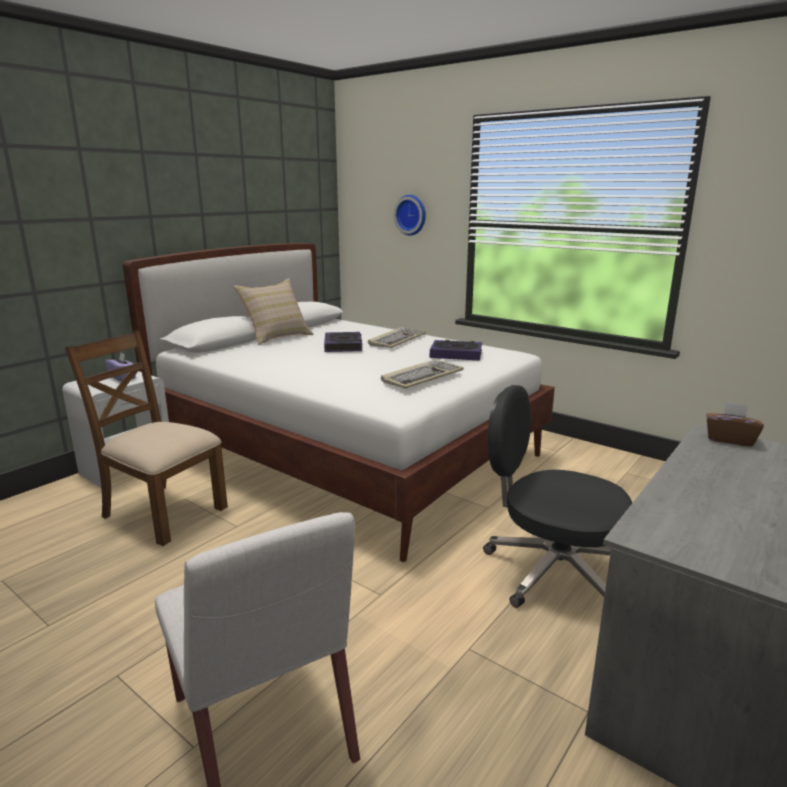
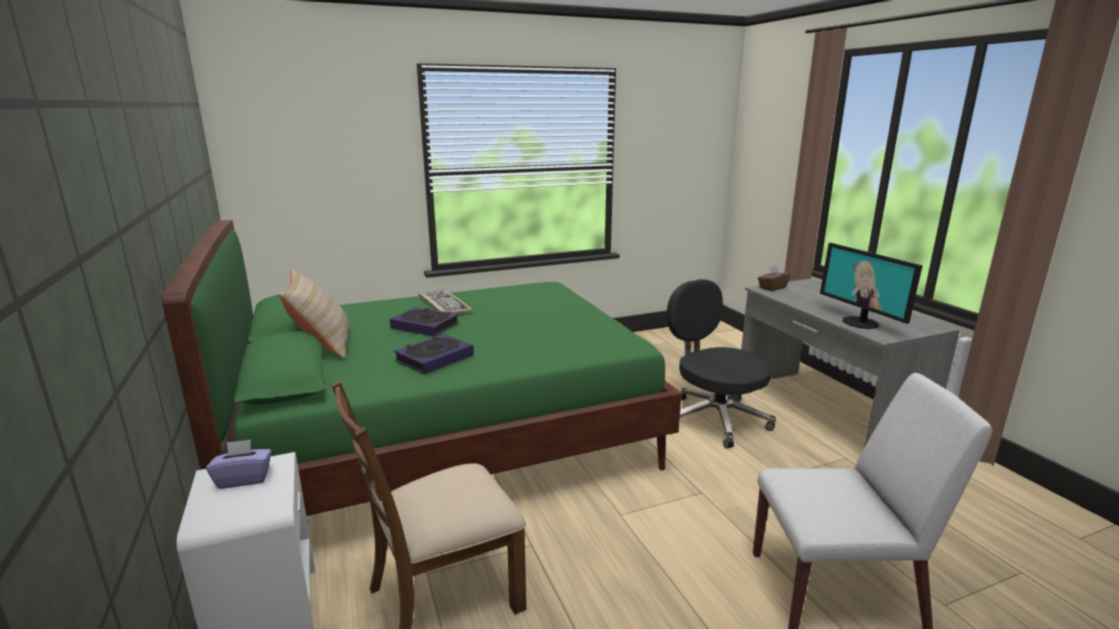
camera: 60 degrees left, 0 degrees up
white bed [123,243,555,562] -> green bed [162,220,682,516]
keyboard [381,359,464,389] -> none
wall clock [393,195,426,236] -> none
book [430,340,482,361] -> book moved to [394,334,474,374]
black office chair [483,385,632,610] -> black office chair turned 90 degrees clockwise [667,279,776,449]
none -> monitor [820,243,923,329]

